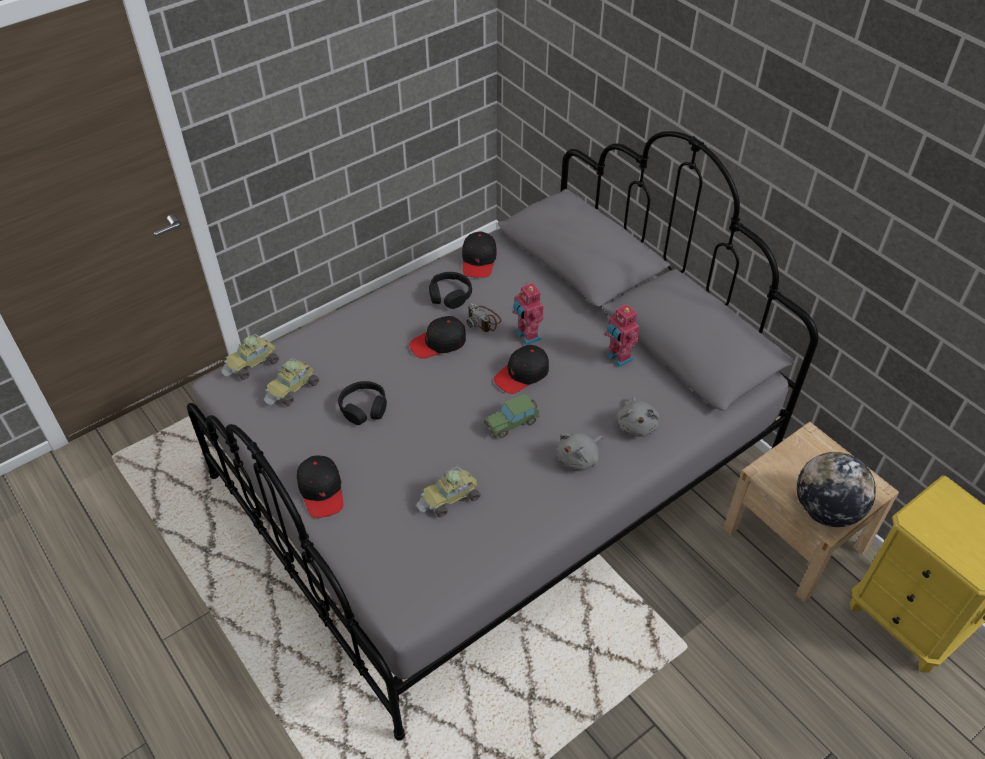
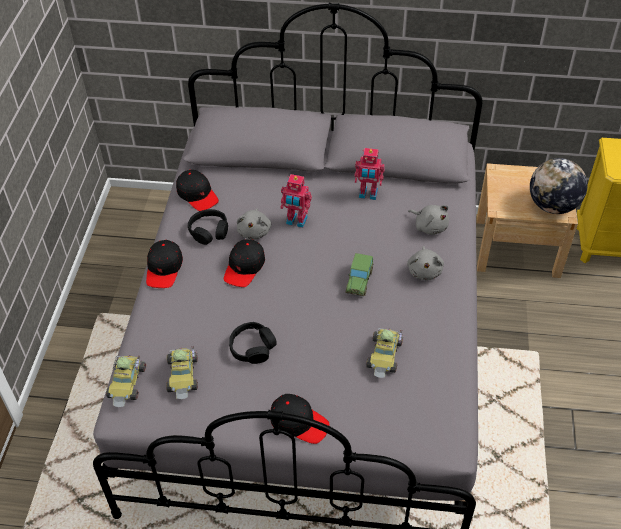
camera: 45 degrees left, 0 degrees up
camera [466,303,501,332] -> grey plush toy [237,208,271,240]
black cap [494,345,549,394] -> black cap moved to [146,240,183,288]

